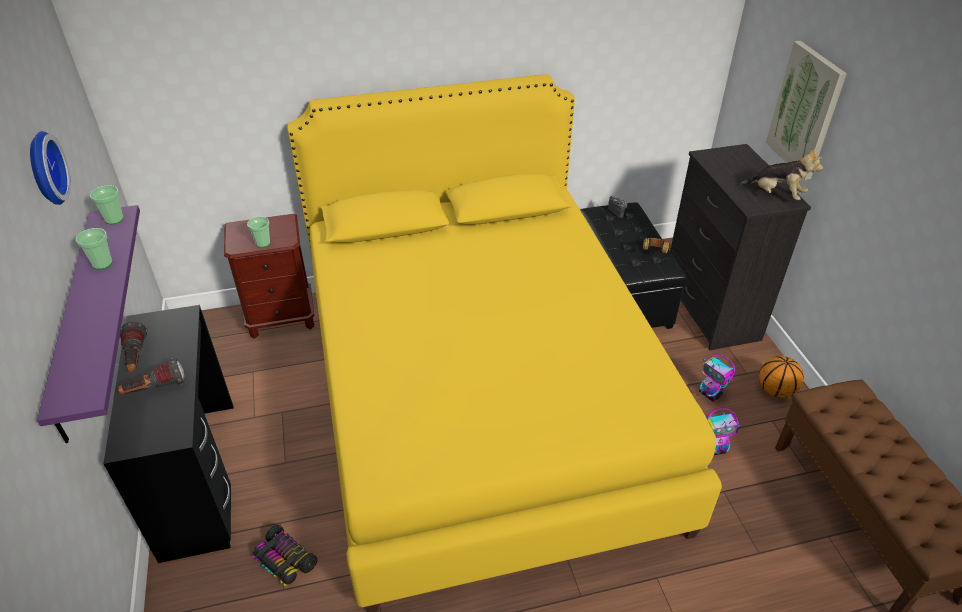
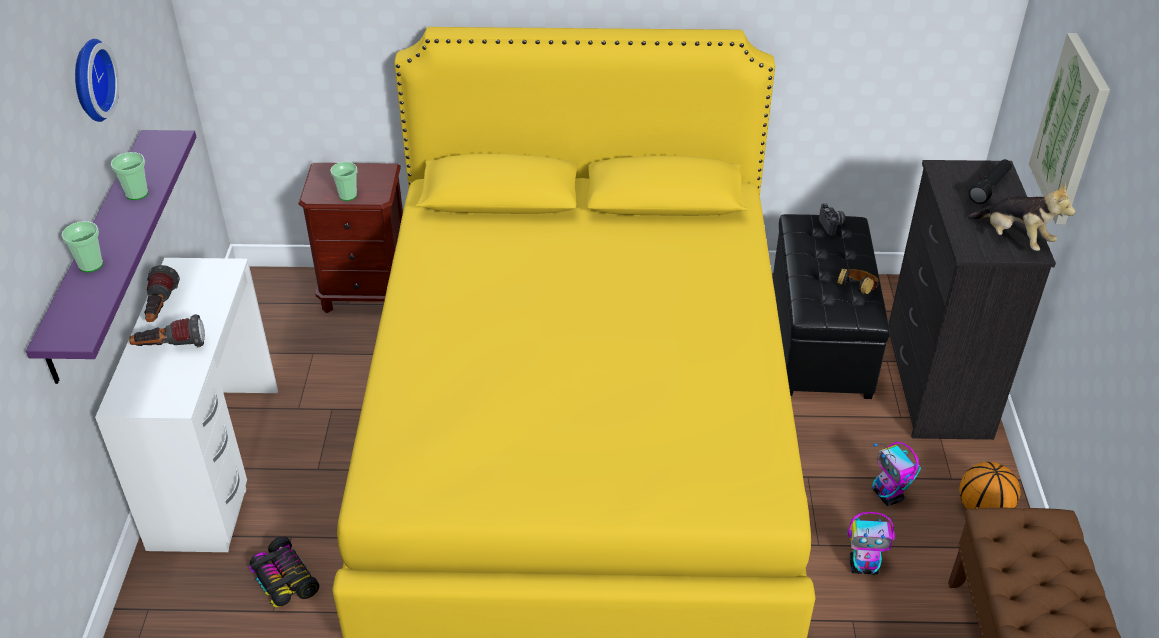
camera: 15 degrees right, 0 degrees up
cup [90,185,124,224] -> cup moved to [61,221,103,272]
black desk [103,305,234,563] -> white desk [95,258,278,552]
none -> black flashlight [969,159,1012,204]

